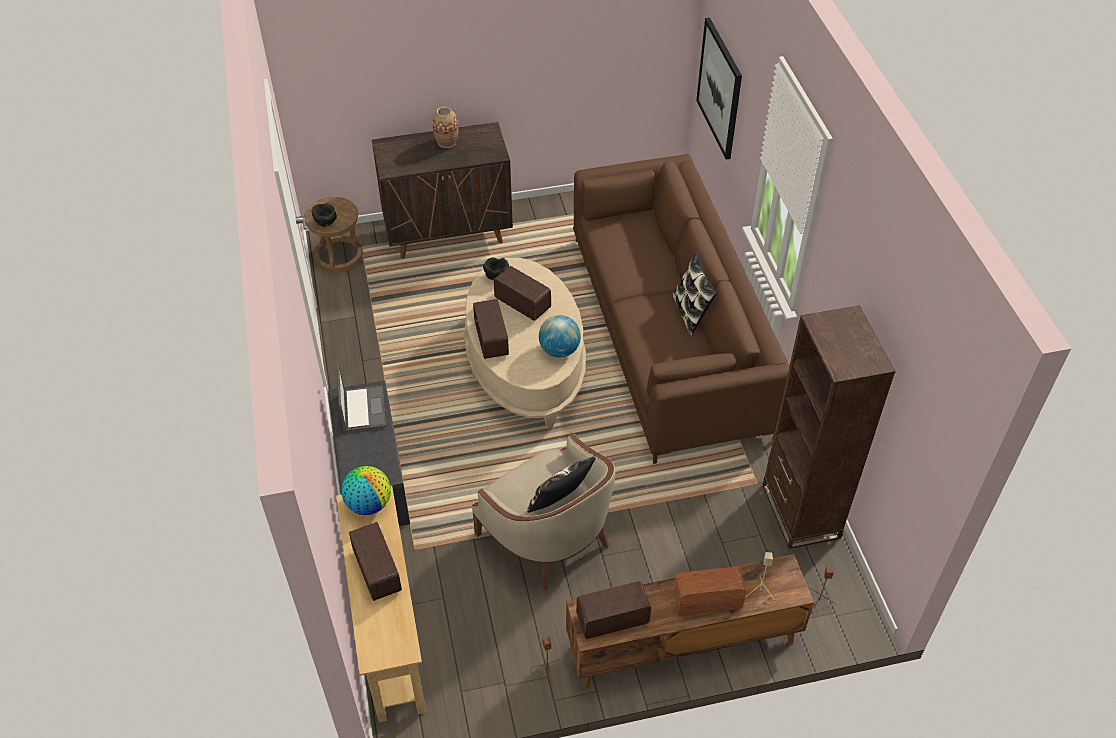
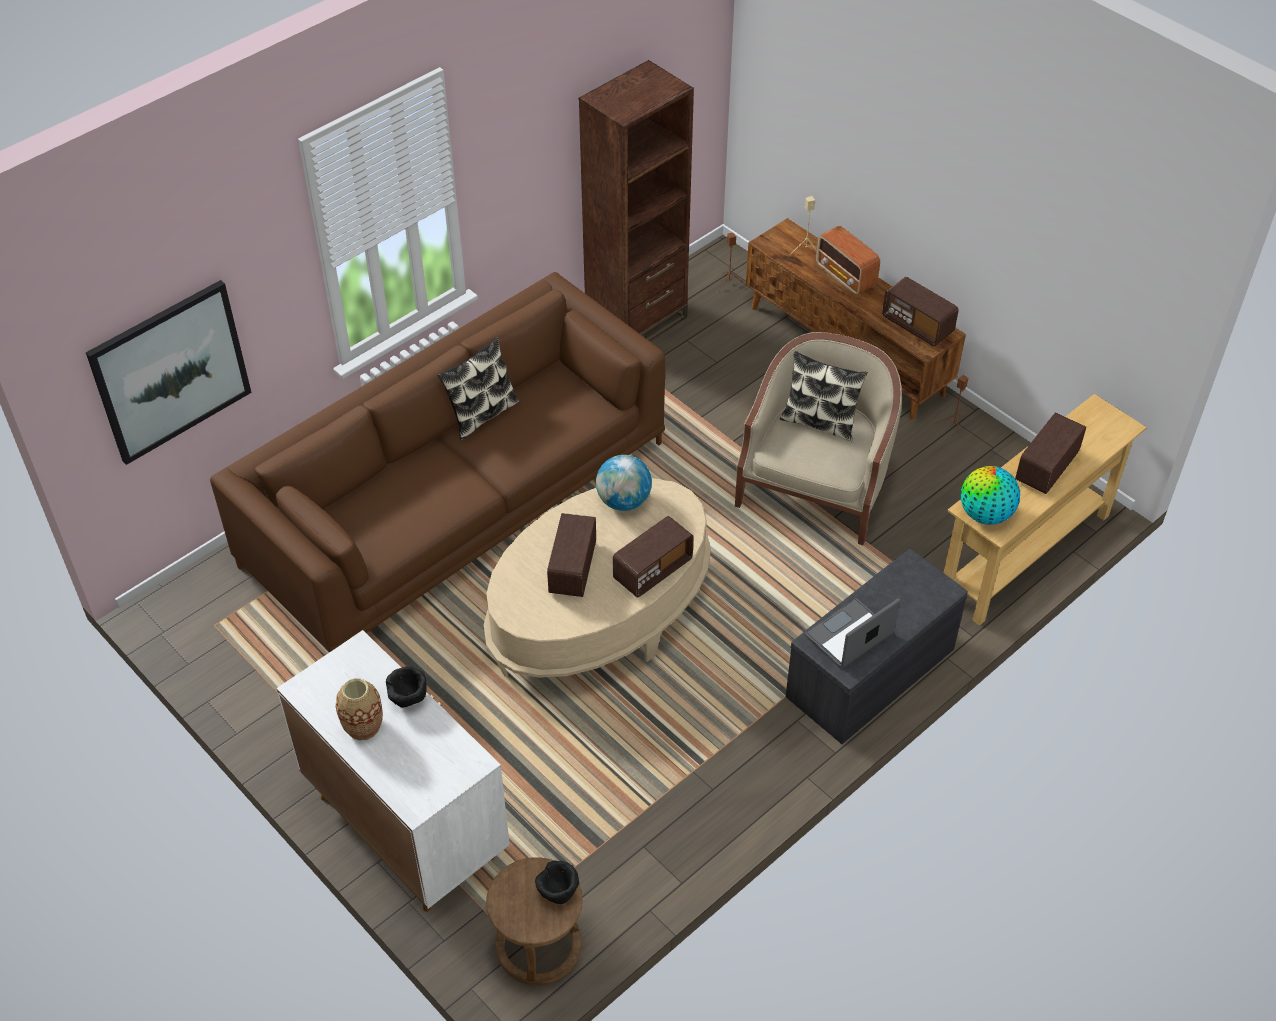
camera: 120 degrees left, 0 degrees up
brown cabinet [372,122,513,259] -> white cabinet [277,630,510,912]
black bowl [483,258,509,280] -> black bowl moved to [386,666,427,708]

